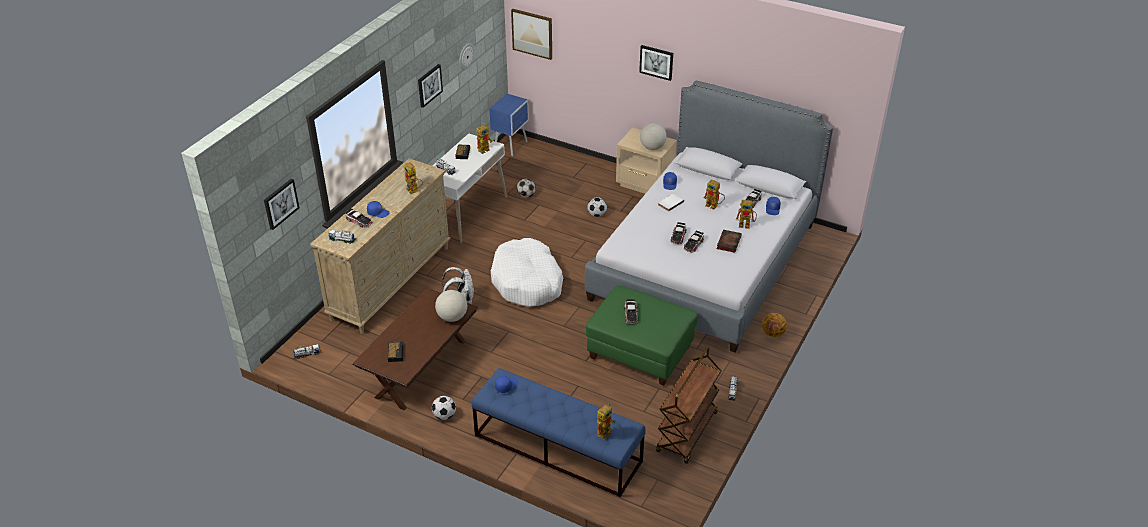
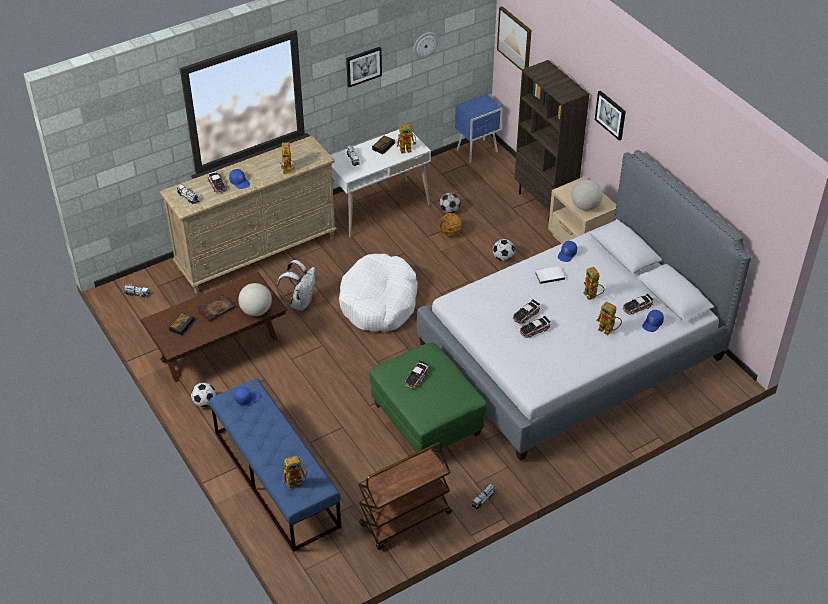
camera: 30 degrees right, 5 degrees up
picture [264,179,299,230] -> none
book [717,230,742,253] -> book moved to [197,294,235,322]
basketball [762,313,787,337] -> basketball moved to [438,213,462,237]
none -> brown bookcase [514,60,589,222]

